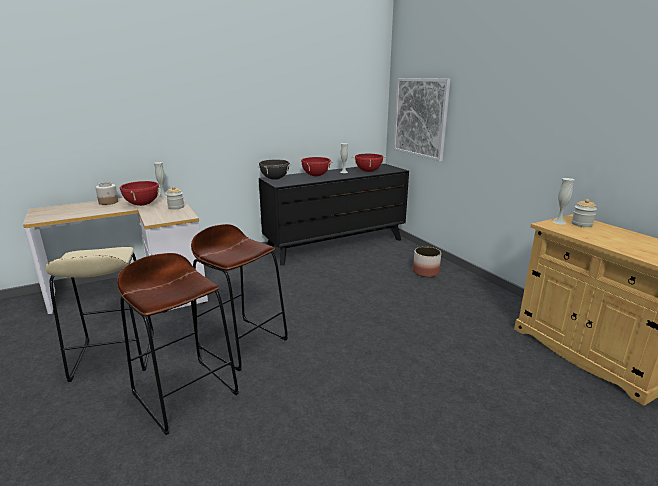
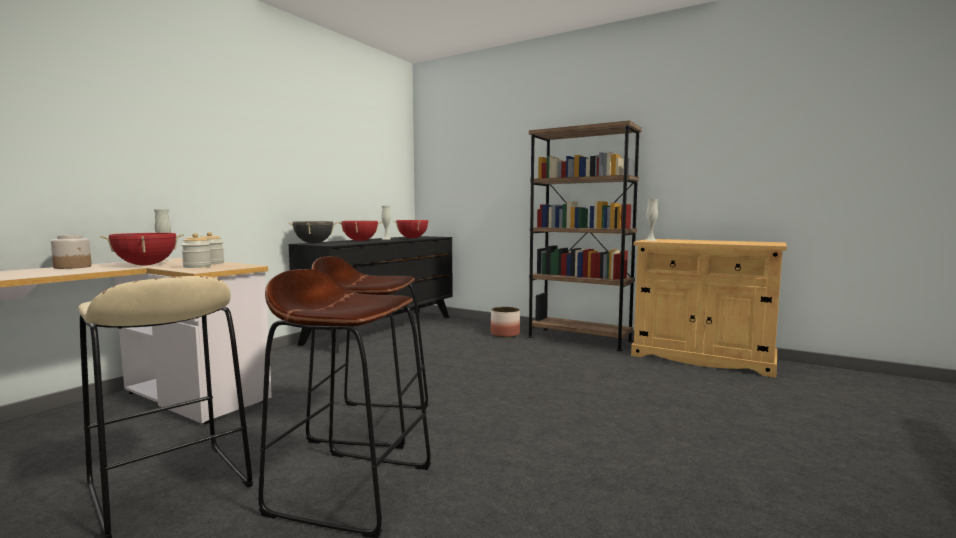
camera: 30 degrees left, 15 degrees down
picture [394,78,450,161] -> none
jar [572,199,597,227] -> jar moved to [181,233,211,268]
none -> brown bookcase [528,121,642,351]

